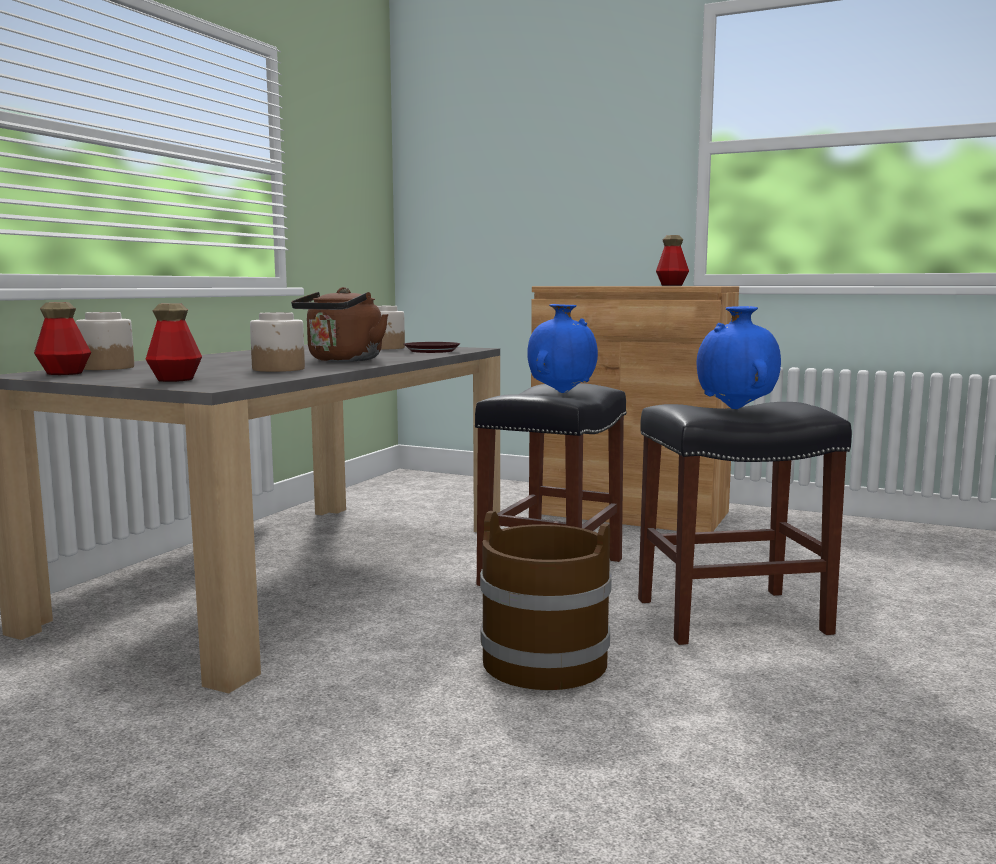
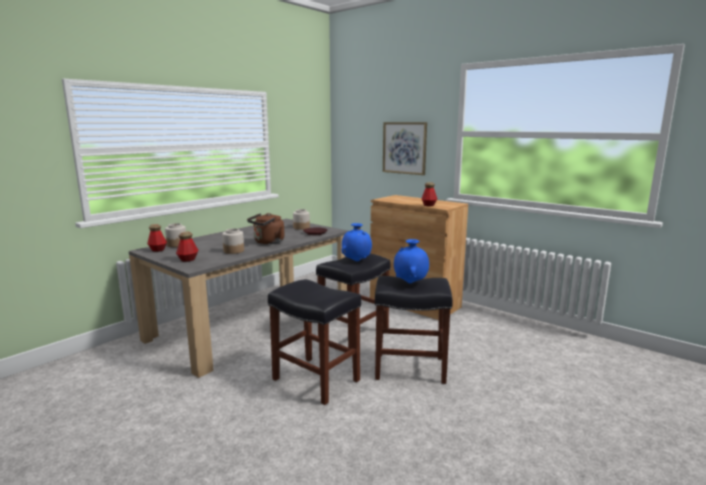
camera: 15 degrees right, 5 degrees up
brown bucket [480,511,612,690] -> black stool [268,279,361,405]
none -> picture [383,122,427,175]

